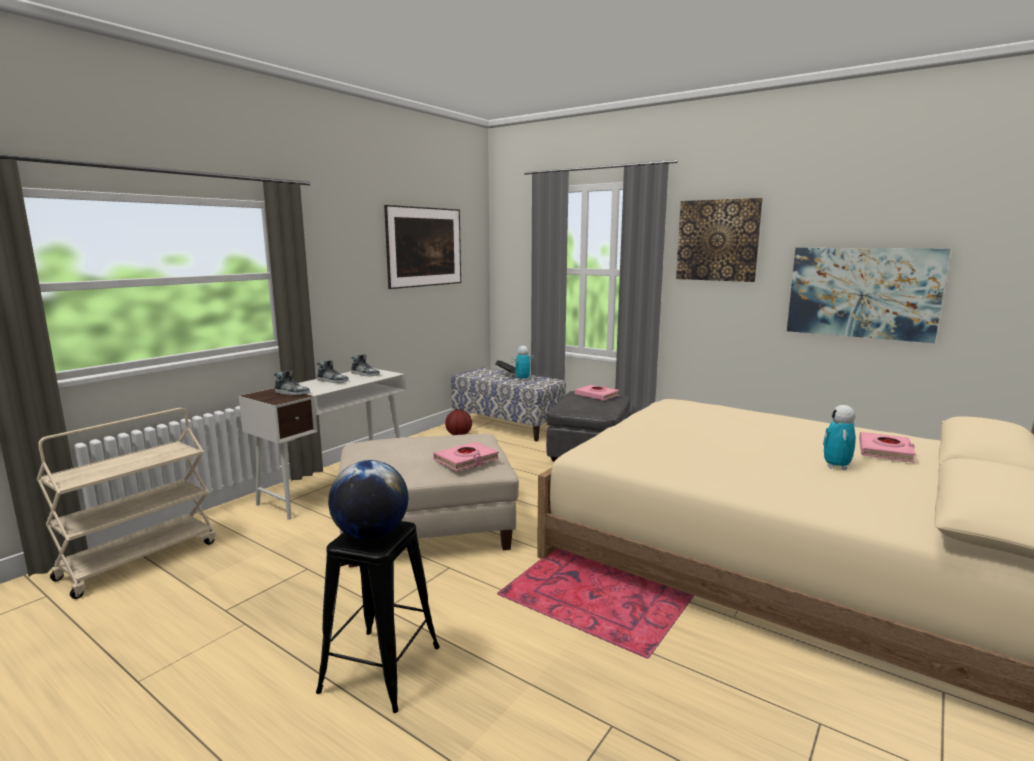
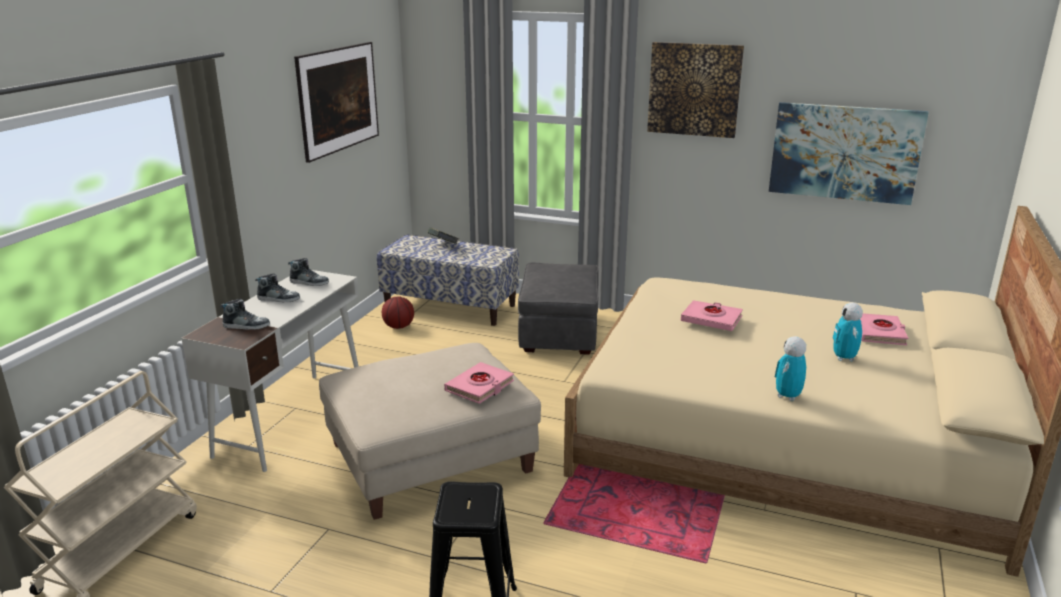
camera: 15 degrees left, 10 degrees up
globe [328,460,408,540] -> none
toy robot [511,346,535,381] -> toy robot moved to [775,336,806,401]
pink book [574,385,619,400] -> pink book moved to [681,300,743,331]

